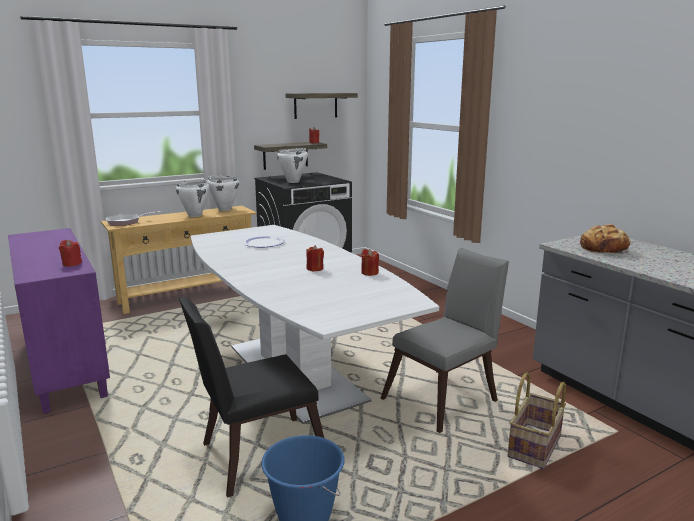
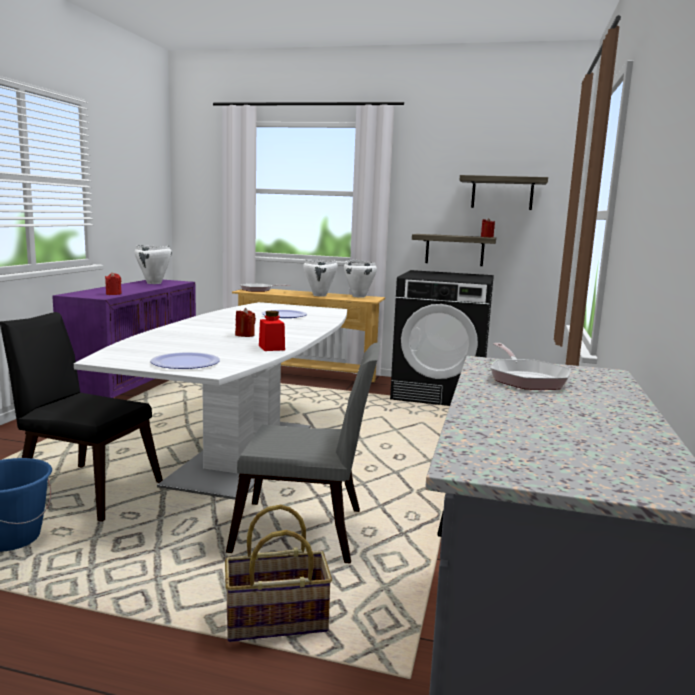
camera: 45 degrees right, 5 degrees down
white cooking pot [277,148,308,183] -> white cooking pot moved to [134,245,172,284]
red candle [361,249,379,276] -> red jar [259,311,285,351]
bread [580,224,630,254] -> frying pan [490,343,571,390]
none -> plate [150,352,220,369]

